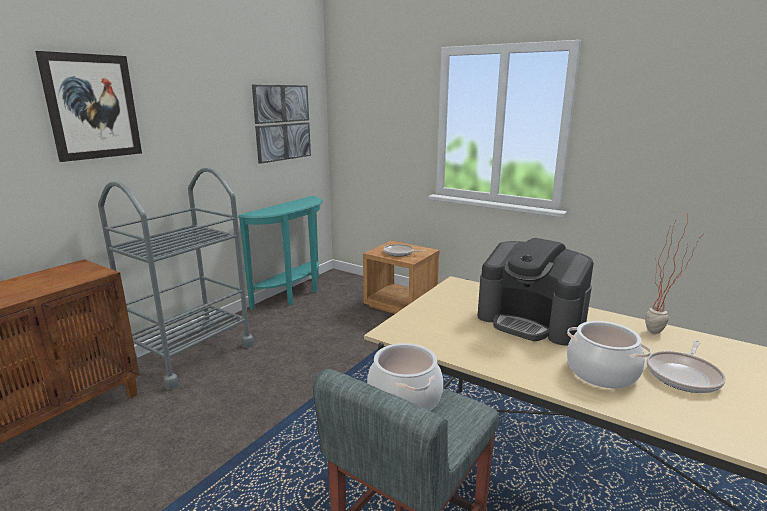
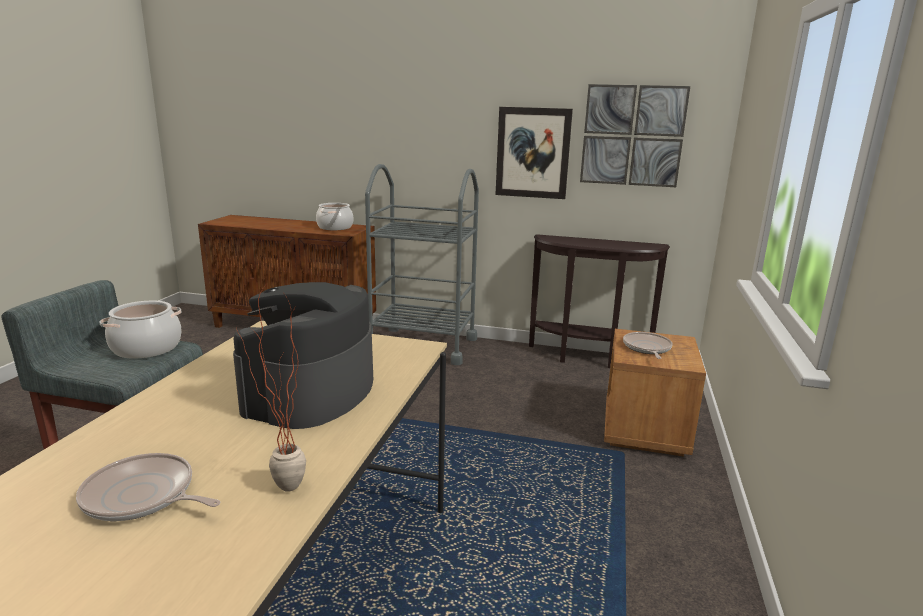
camera: 70 degrees right, 0 degrees up
picture [35,51,142,162] -> picture moved to [495,107,573,199]
turquoise console table [238,196,323,309] -> brown console table [529,234,670,368]
cooking pot [567,321,651,389] -> cooking pot moved to [316,203,353,230]

